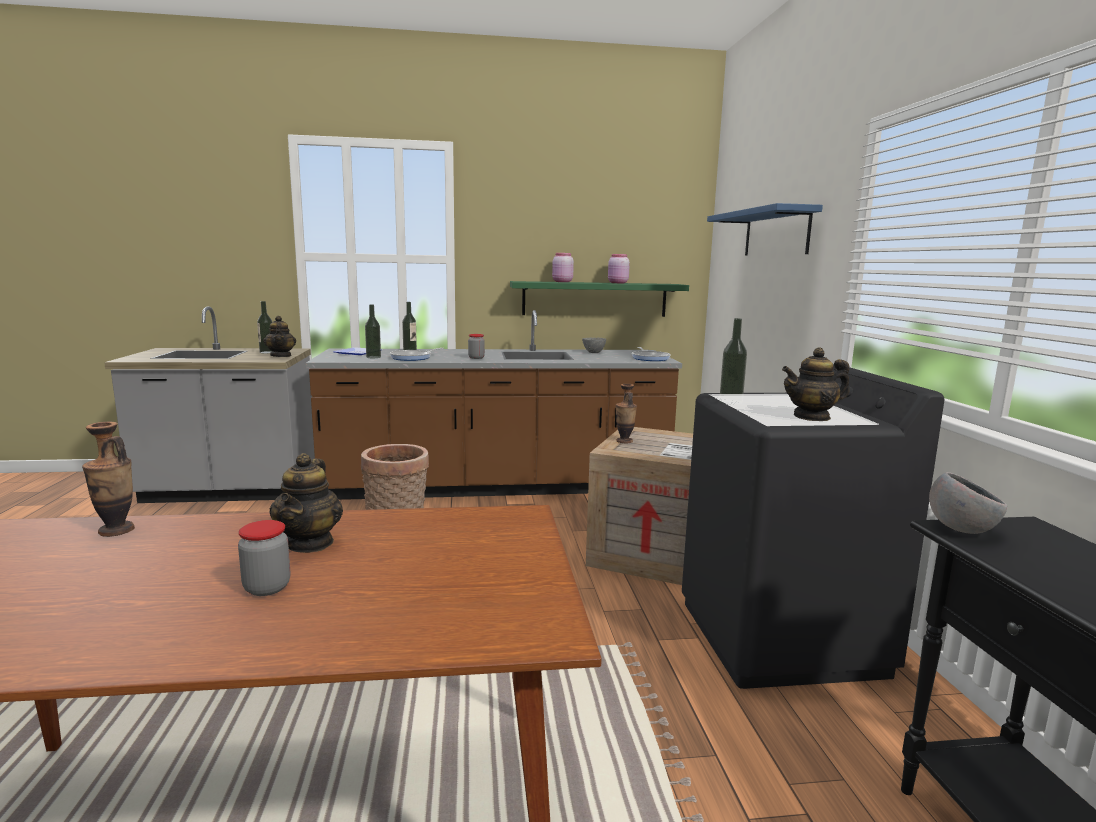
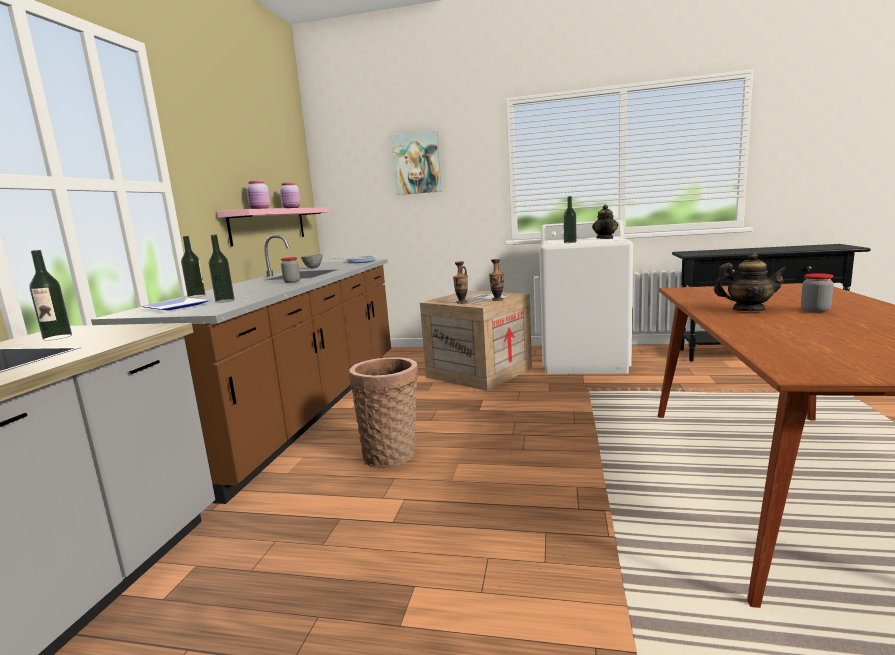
camera: 70 degrees left, 0 degrees up
vase [82,422,135,537] -> vase moved to [489,259,504,301]
teapot [263,316,296,357] -> none
frying pan [390,348,444,361] -> none
green shelf [510,281,689,317] -> pink shelf [217,208,330,246]
black washing machine [682,364,944,689] -> white washing machine [539,220,633,374]
blue shelf [707,203,823,256] -> picture [391,131,442,195]
grey bowl [929,472,1007,534] -> none

